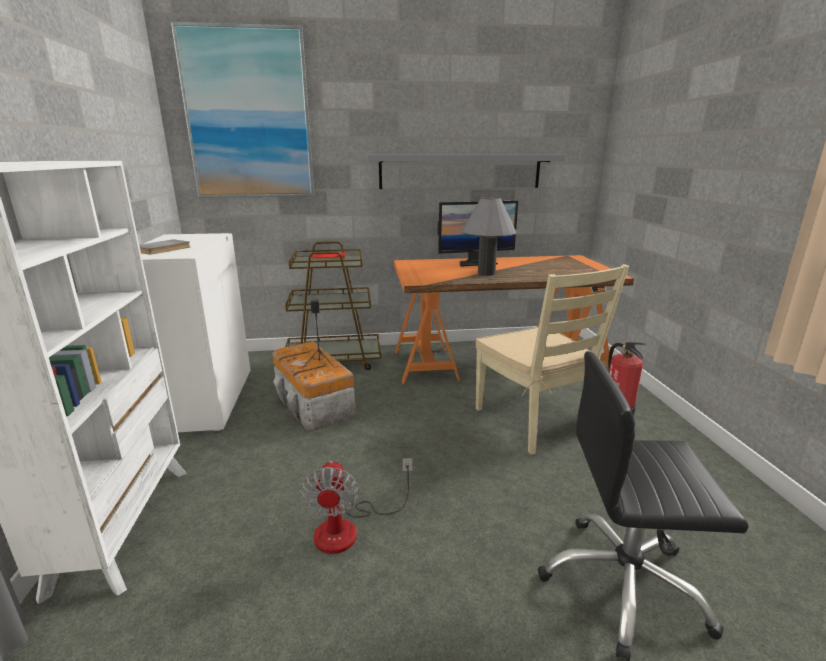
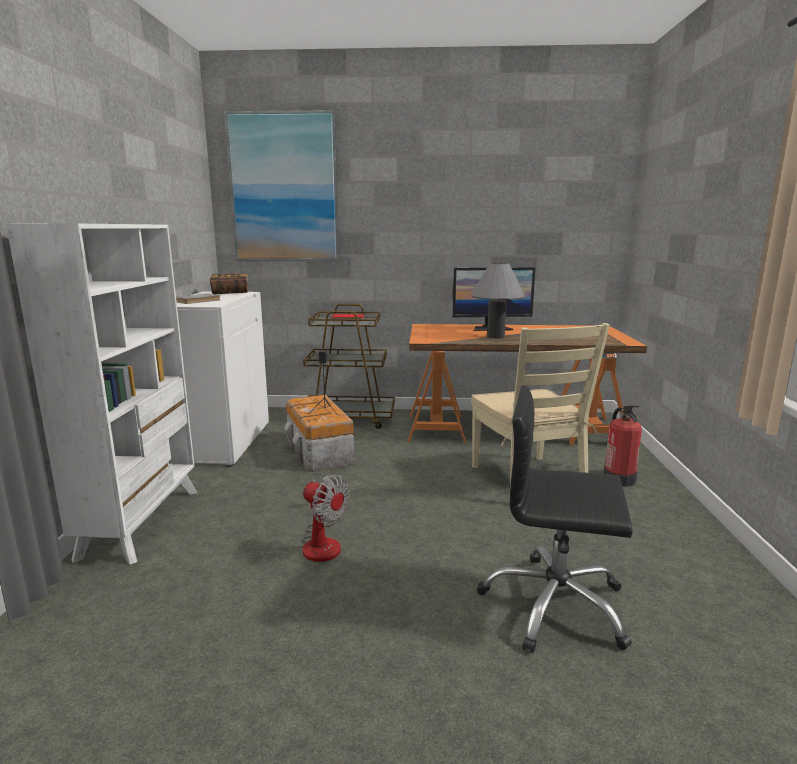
camera: 10 degrees right, 5 degrees down
fan [300,458,413,554] -> fan turned 60 degrees counterclockwise [301,475,349,562]
grey shelf [366,154,566,189] -> none
none -> book [210,273,248,295]

